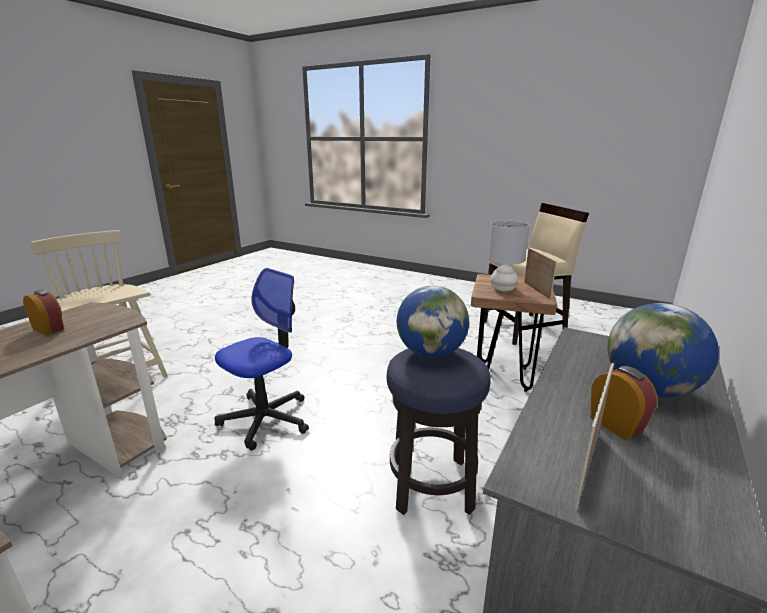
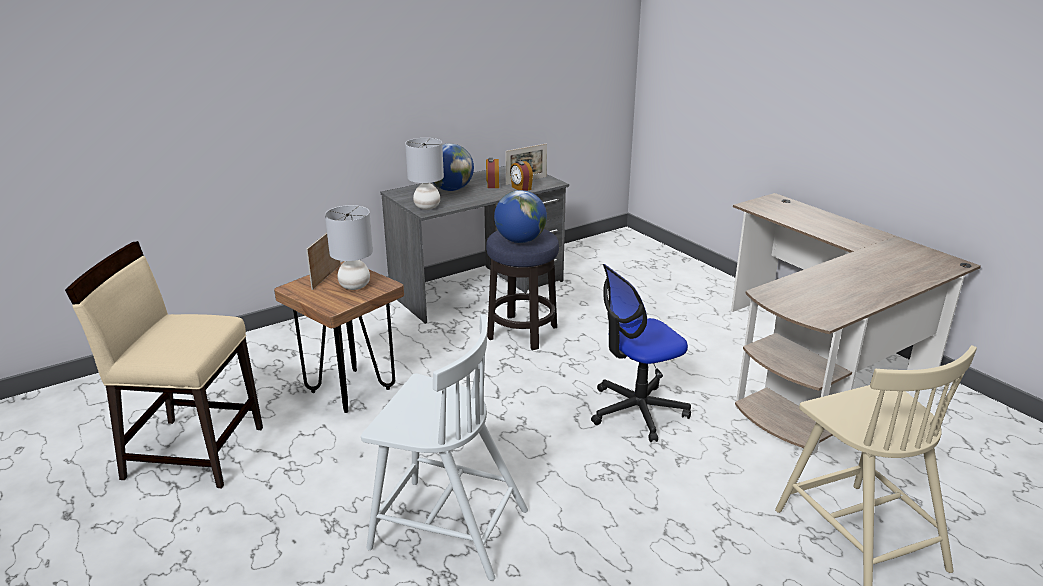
camera: 155 degrees left, 5 degrees up
alarm clock [23,289,64,336] -> alarm clock moved to [510,161,533,191]
none -> white chair [361,314,528,581]
none -> grey table lamp [405,138,444,210]

